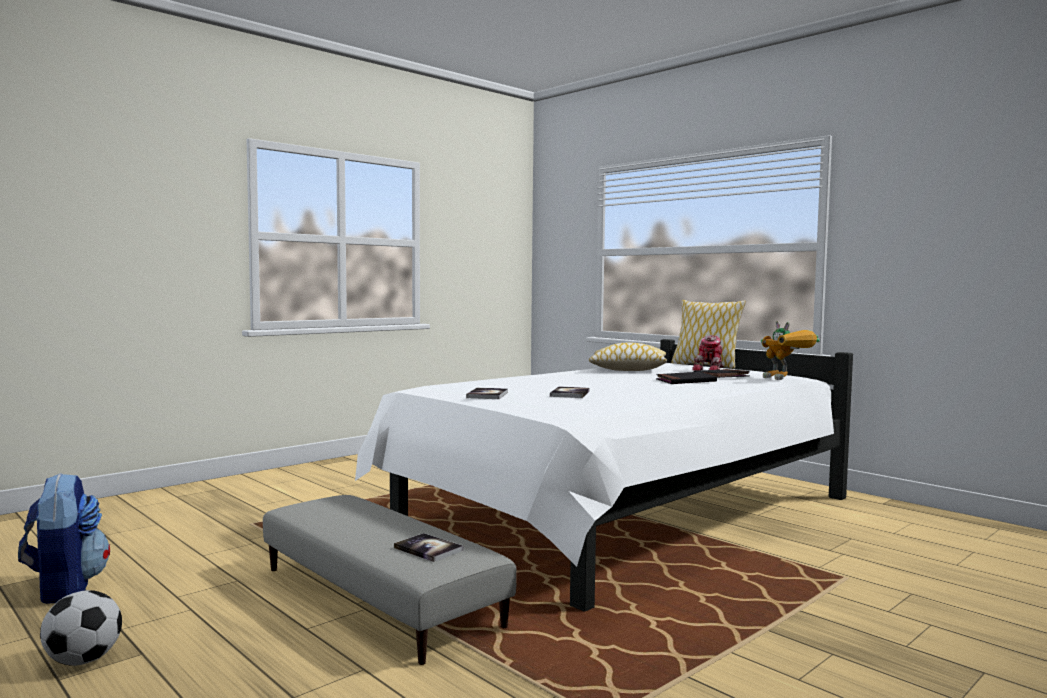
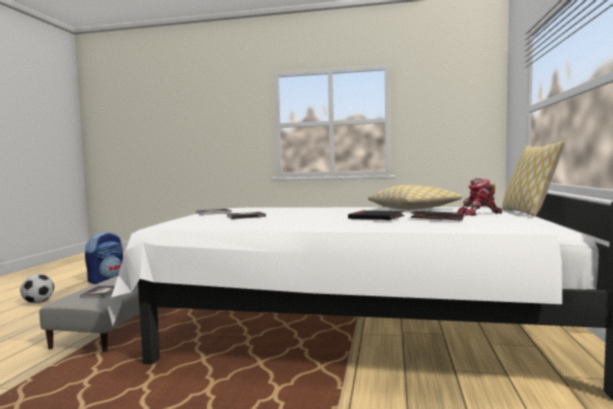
camera: 55 degrees right, 0 degrees up
toy robot [761,321,820,380] -> none

